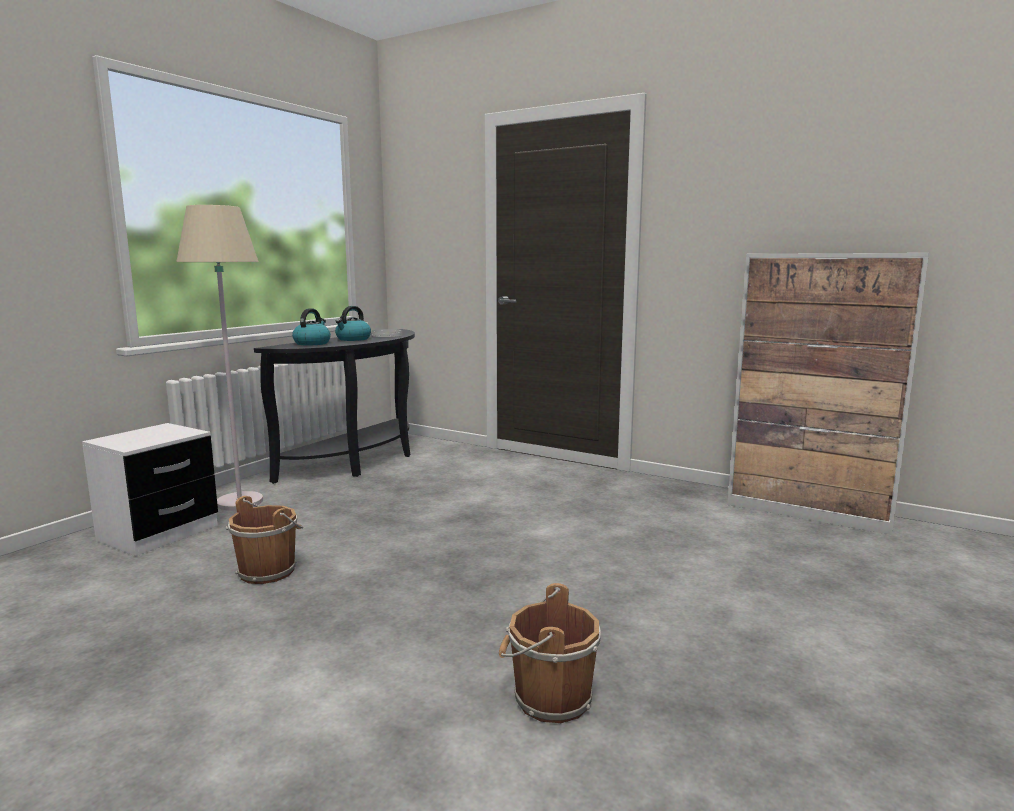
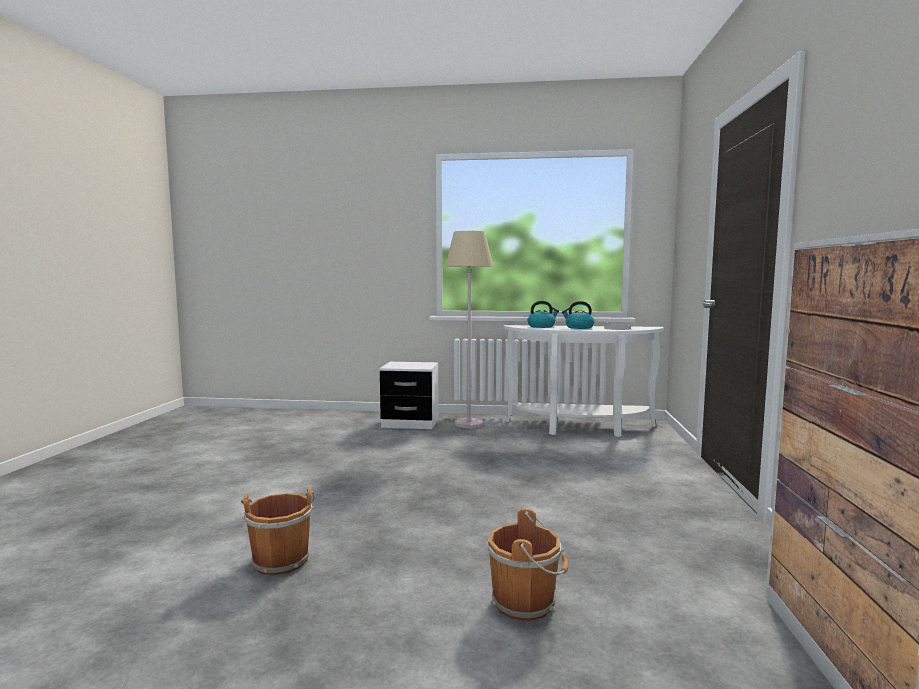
camera: 65 degrees right, 5 degrees down
brown bucket [226,496,303,584] -> brown bucket moved to [487,508,568,621]
black console table [254,329,415,484] -> white console table [504,325,663,437]

